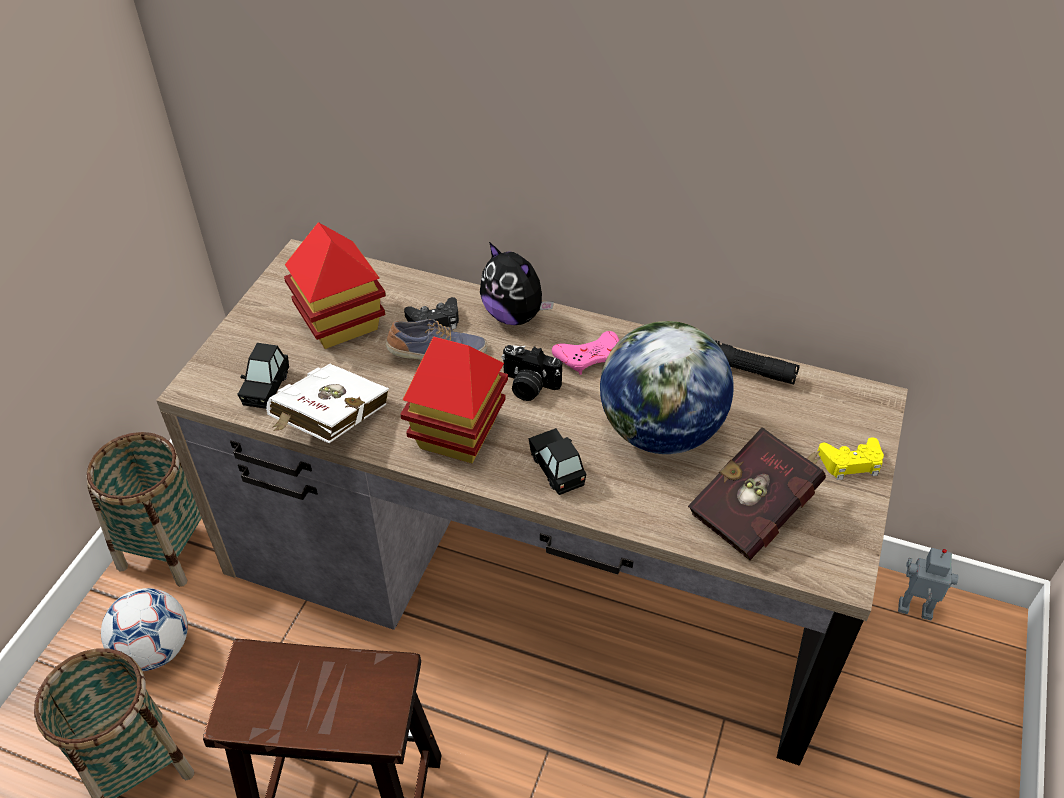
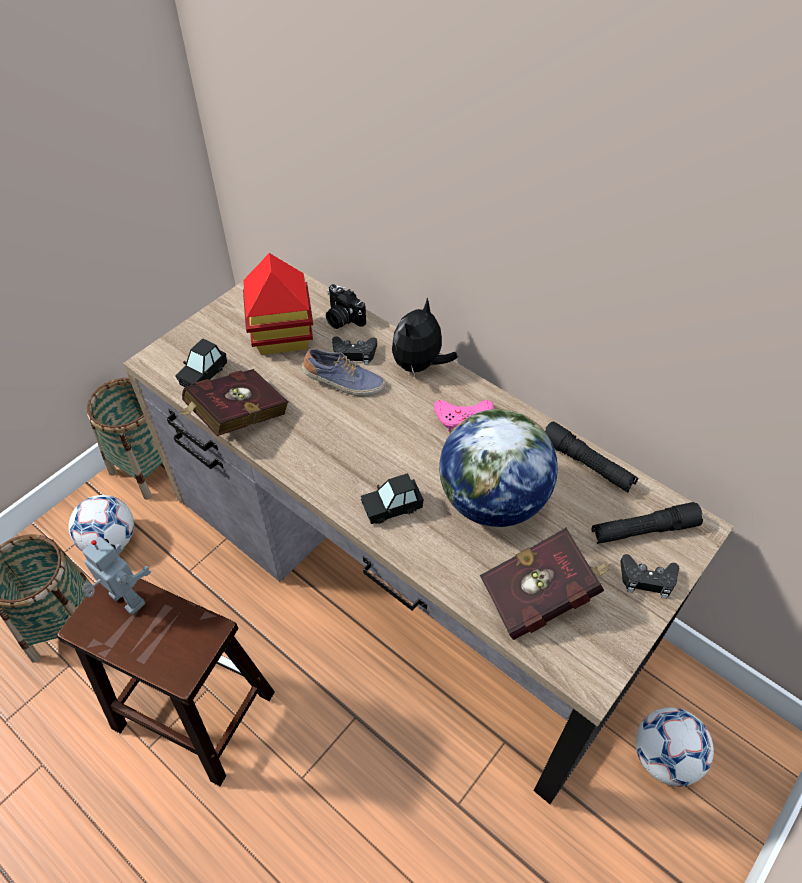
camera: 20 degrees right, 5 degrees up
white book [266,364,389,443] -> red book [178,369,289,436]
toy house [400,337,508,463] -> none
plush toy [480,242,554,325] -> plush toy turned 60 degrees clockwise [392,298,458,378]
camera [501,345,562,401] -> camera moved to [326,284,366,329]
black toy car [529,428,587,495] -> black toy car turned 105 degrees counterclockwise [361,473,424,524]
yellow game controller [817,437,884,480] -> black game controller [620,554,679,599]
toy robot [898,548,958,620] -> toy robot moved to [82,537,151,615]
none -> black flashlight [592,502,703,544]
none -> football [636,707,714,787]

